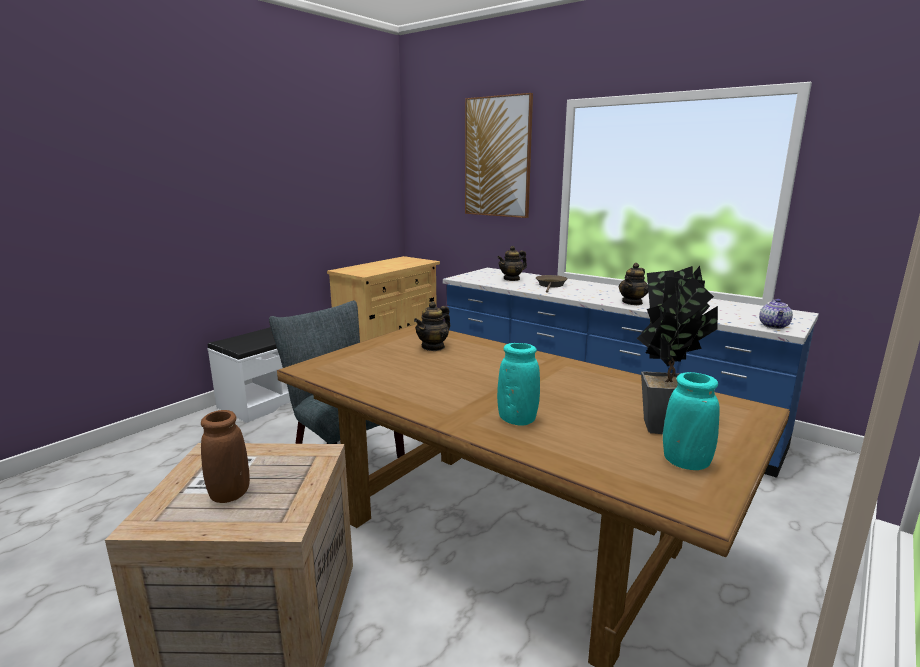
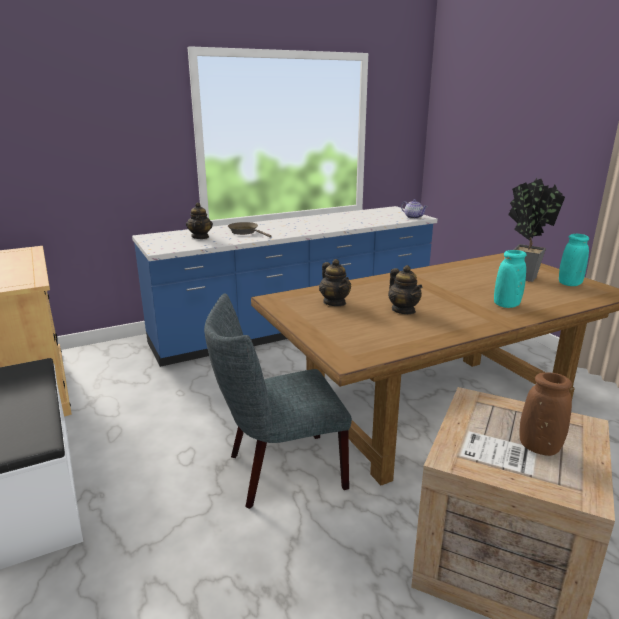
camera: 65 degrees left, 5 degrees up
picture [465,93,533,218] -> none
teapot [619,263,648,305] -> teapot moved to [388,265,422,314]

